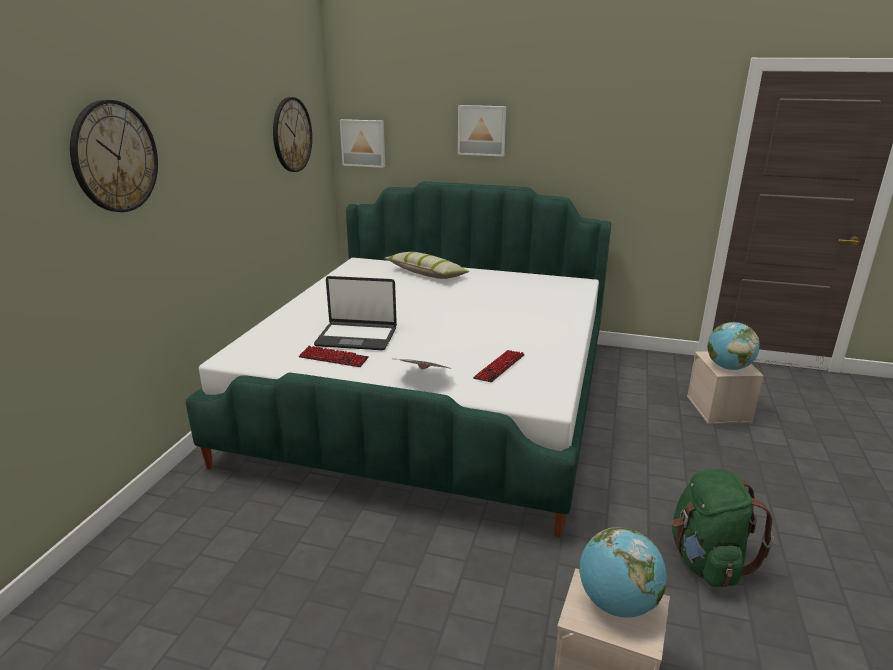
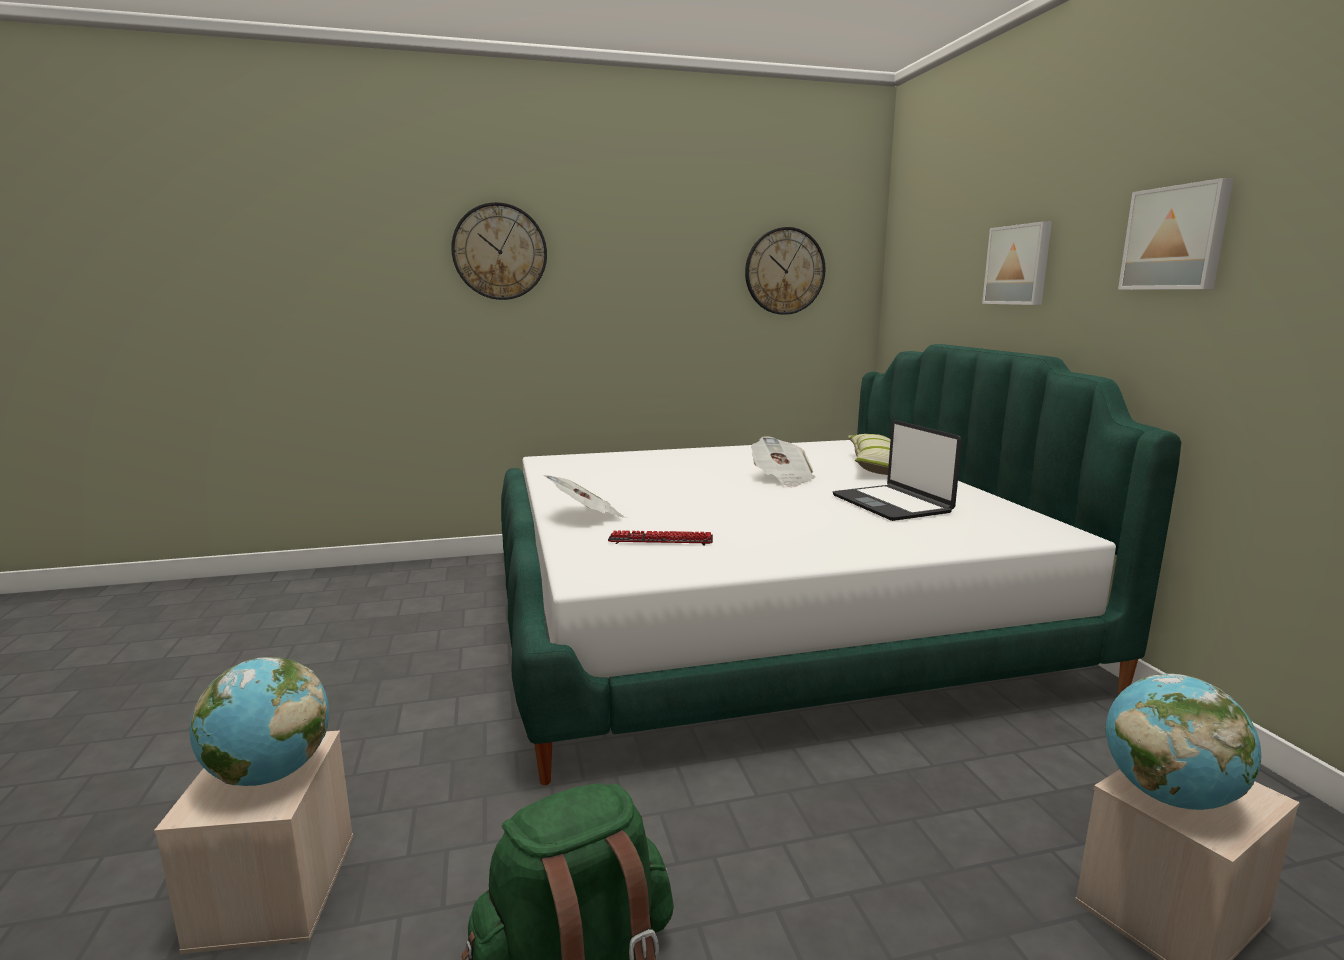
camera: 60 degrees right, 10 degrees down
keyboard [299,346,369,367] -> none
laptop [314,276,397,350] -> laptop moved to [833,420,962,521]
picture [340,119,385,168] -> picture moved to [1118,178,1234,290]
none -> newspaper [751,436,815,488]

